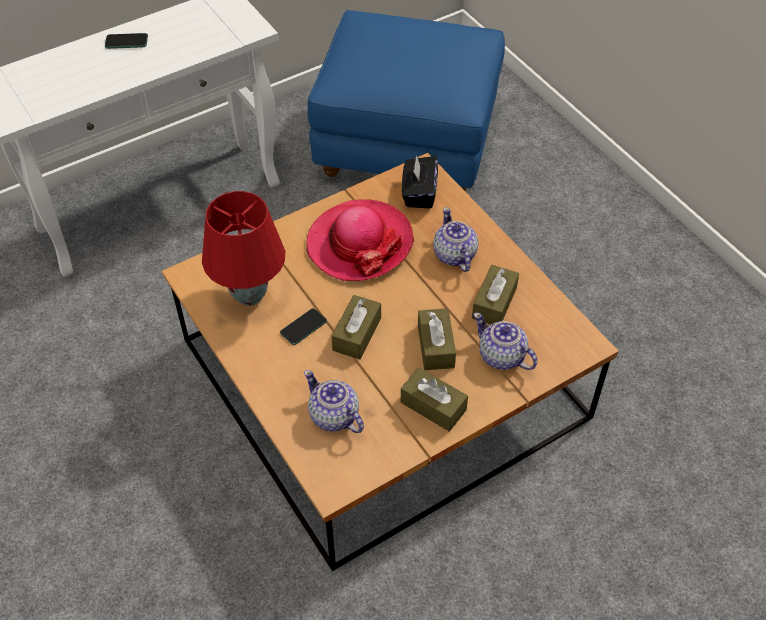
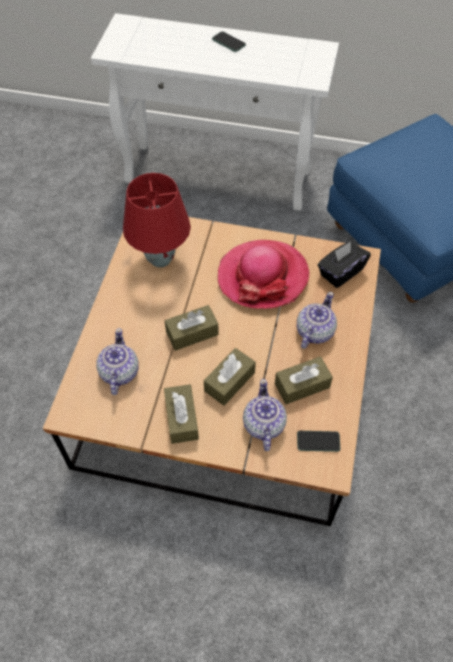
camera: 45 degrees right, 5 degrees up
phone [280,308,327,345] -> phone moved to [297,431,341,452]

